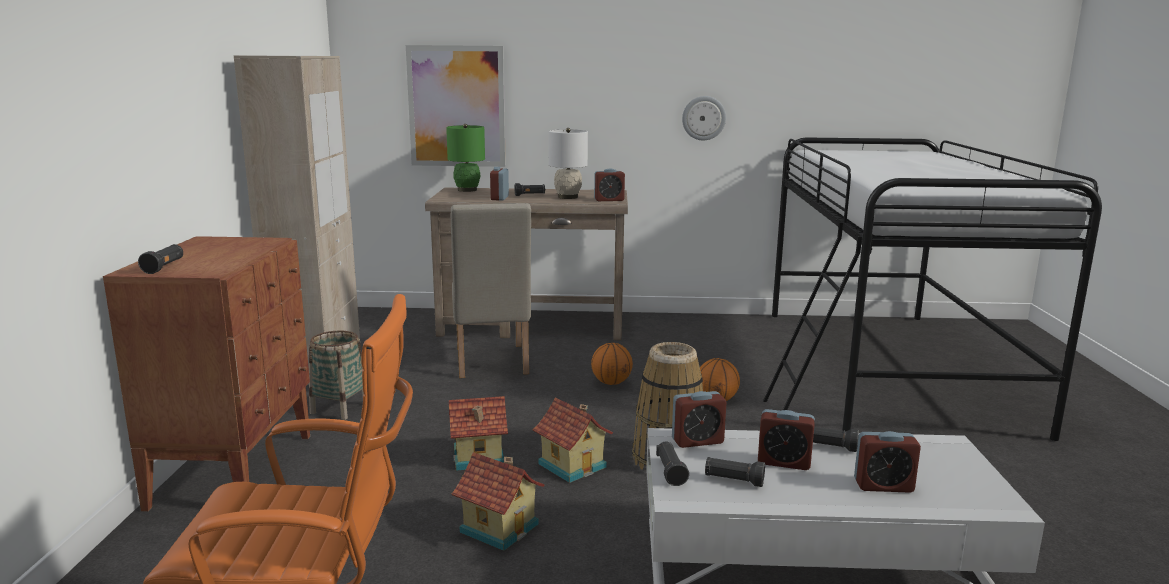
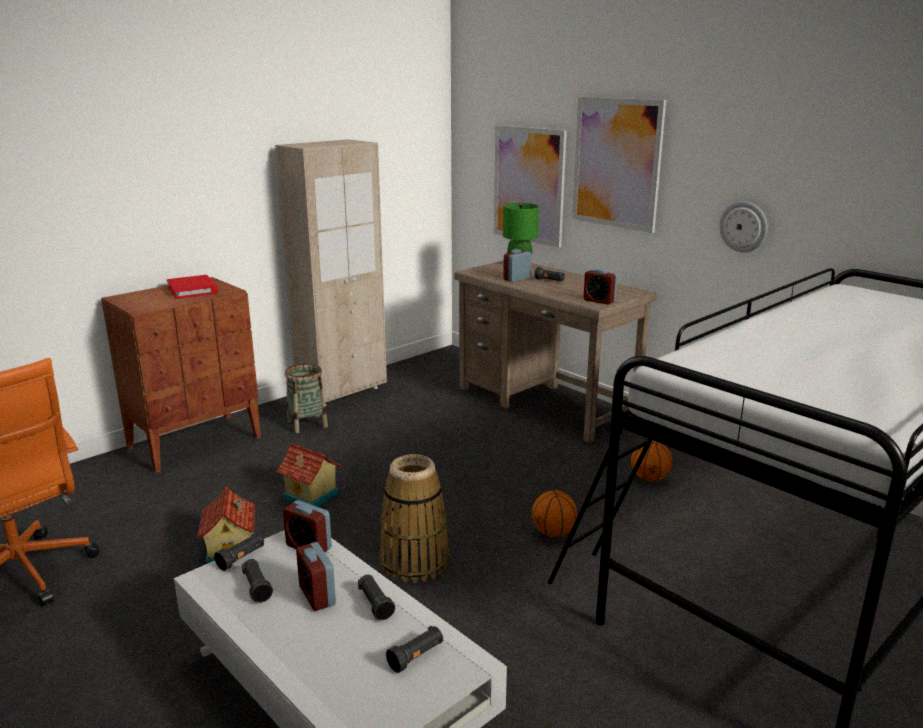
camera: 45 degrees right, 5 degrees up
black flashlight [138,244,183,274] -> black flashlight moved to [386,626,443,673]
beige chair [451,203,531,378] -> none
toy house [533,397,613,483] -> none
white table lamp [549,128,588,199] -> none
basketball [591,343,633,385] -> basketball moved to [631,440,672,482]
alarm clock [854,431,921,493] -> none
none -> red book [167,275,219,299]
none -> picture [572,97,666,233]

